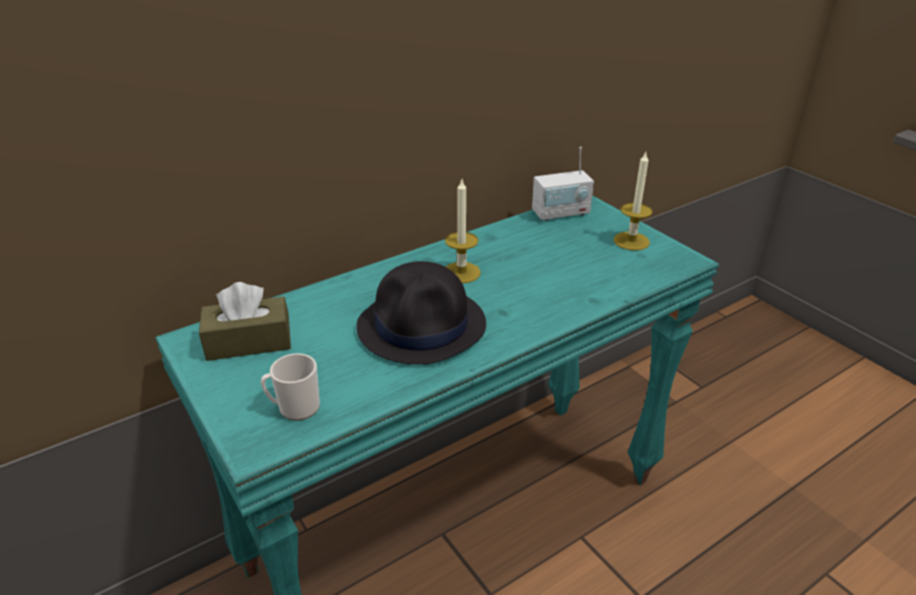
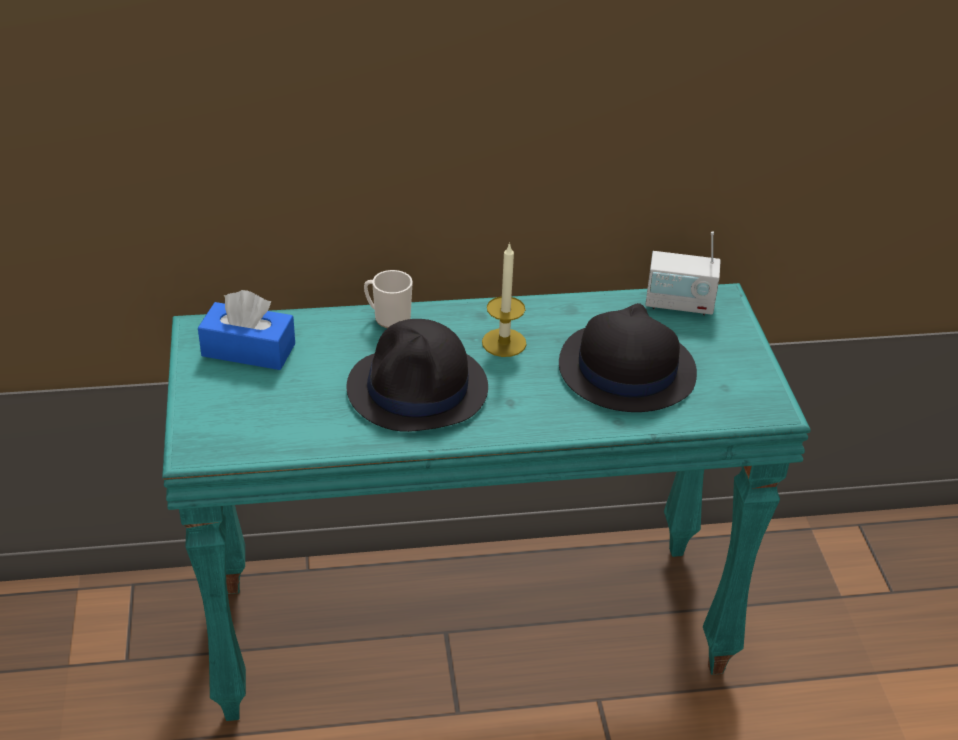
camera: 25 degrees right, 5 degrees up
brown tissue box [199,282,291,361] -> blue tissue box [198,290,295,370]
mug [261,353,320,421] -> mug moved to [364,270,413,328]
candle [614,152,652,251] -> none
none -> black hat [559,303,697,412]

